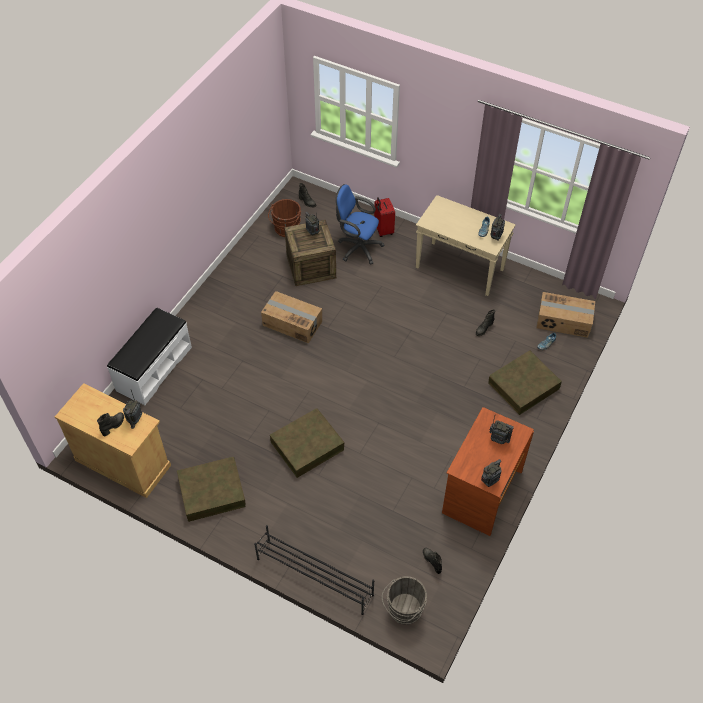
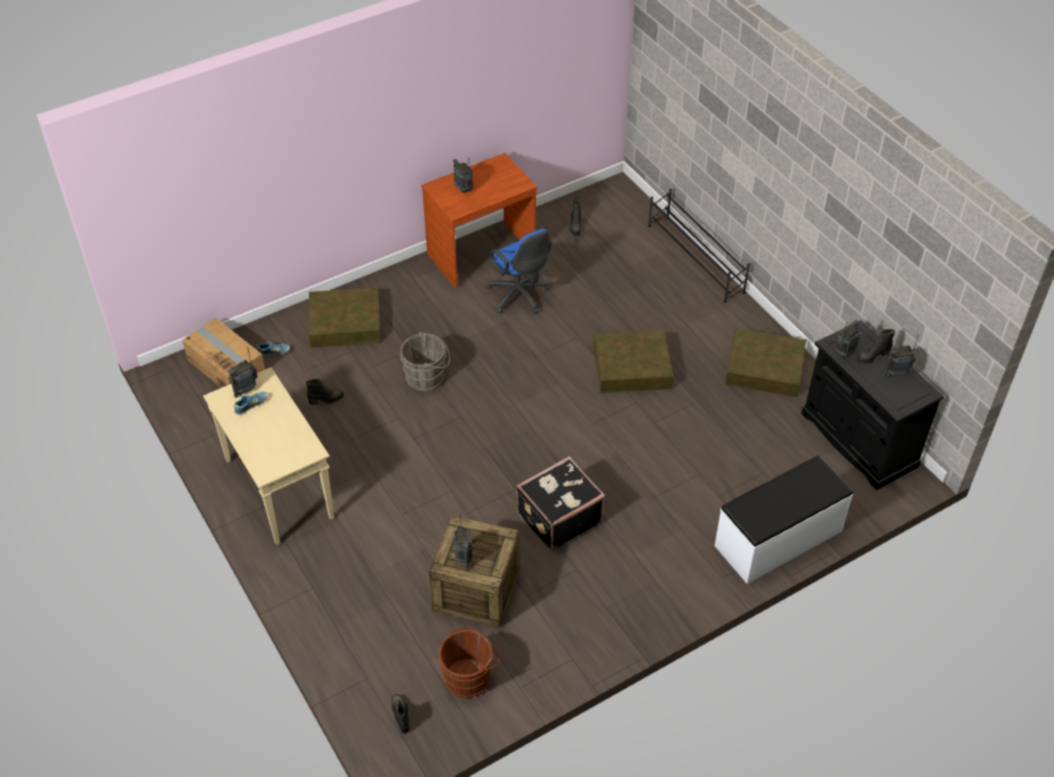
camera: 150 degrees left, 5 degrees down
beige cabinet [55,383,171,498] -> black cabinet [801,320,944,490]
cardboard box [261,291,322,343] -> black suitcase [516,456,605,551]
blue office chair [336,184,384,265] -> blue office chair moved to [485,229,551,314]
red suitcase [374,197,395,237] -> none
grey bucket [382,576,427,625] -> grey bucket moved to [400,332,450,391]
radio [481,459,502,487] -> radio moved to [883,334,919,378]

